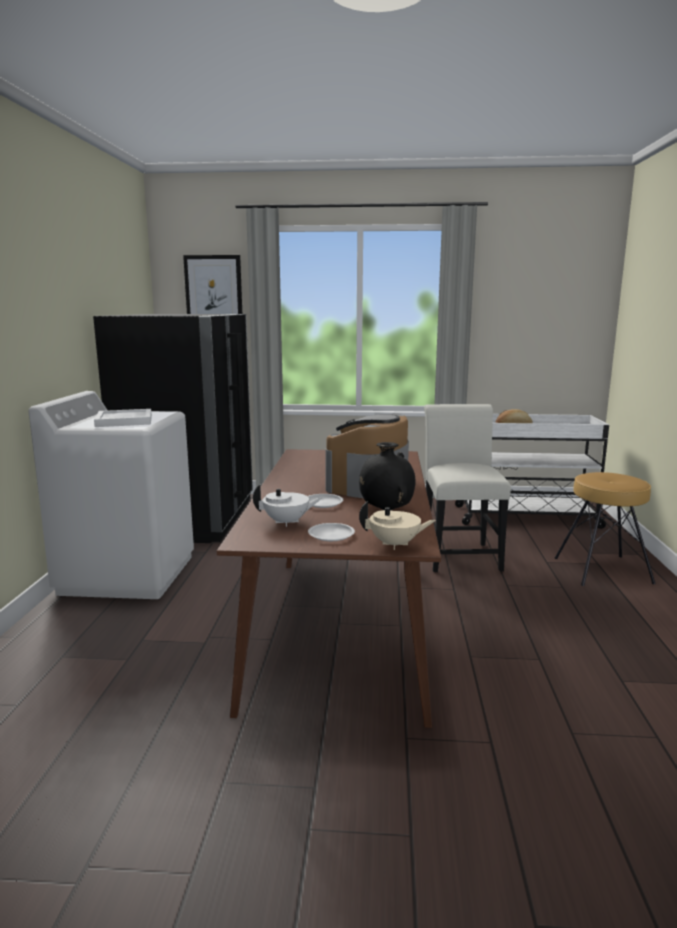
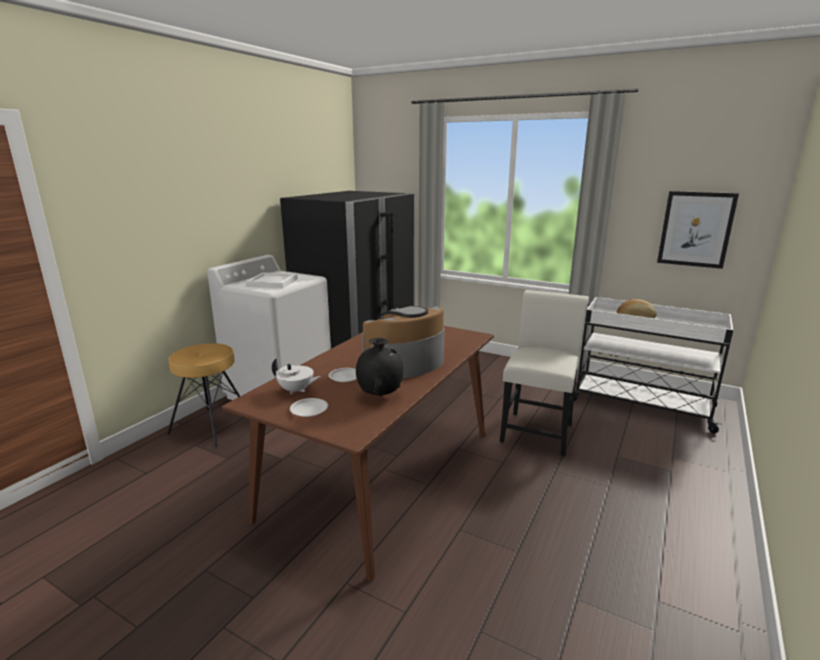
camera: 25 degrees right, 5 degrees up
picture [183,255,242,314] -> picture moved to [657,191,739,269]
beige teapot [359,501,436,550] -> none
brown stool [555,472,656,586] -> brown stool moved to [167,343,240,447]

